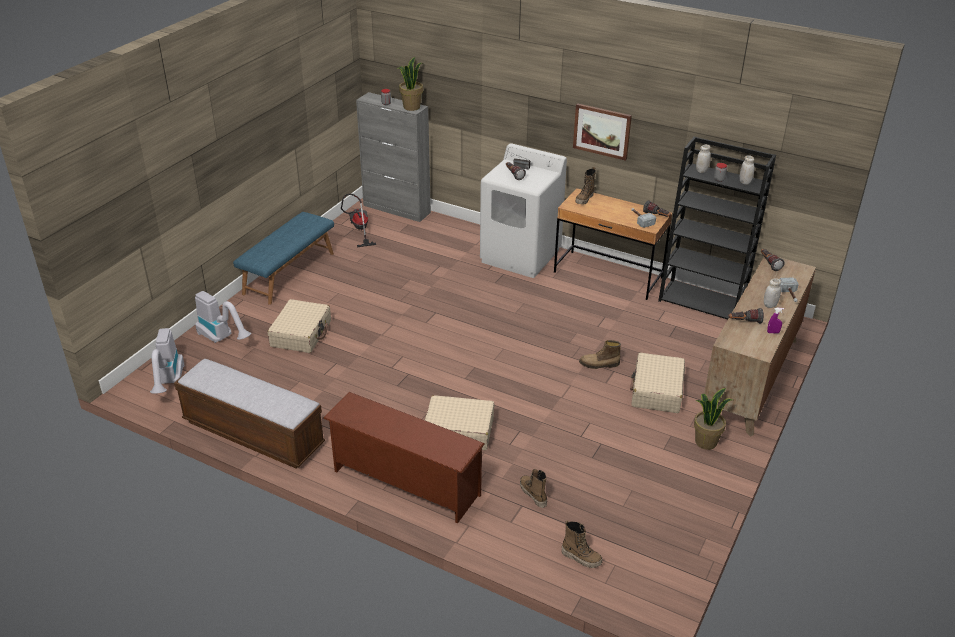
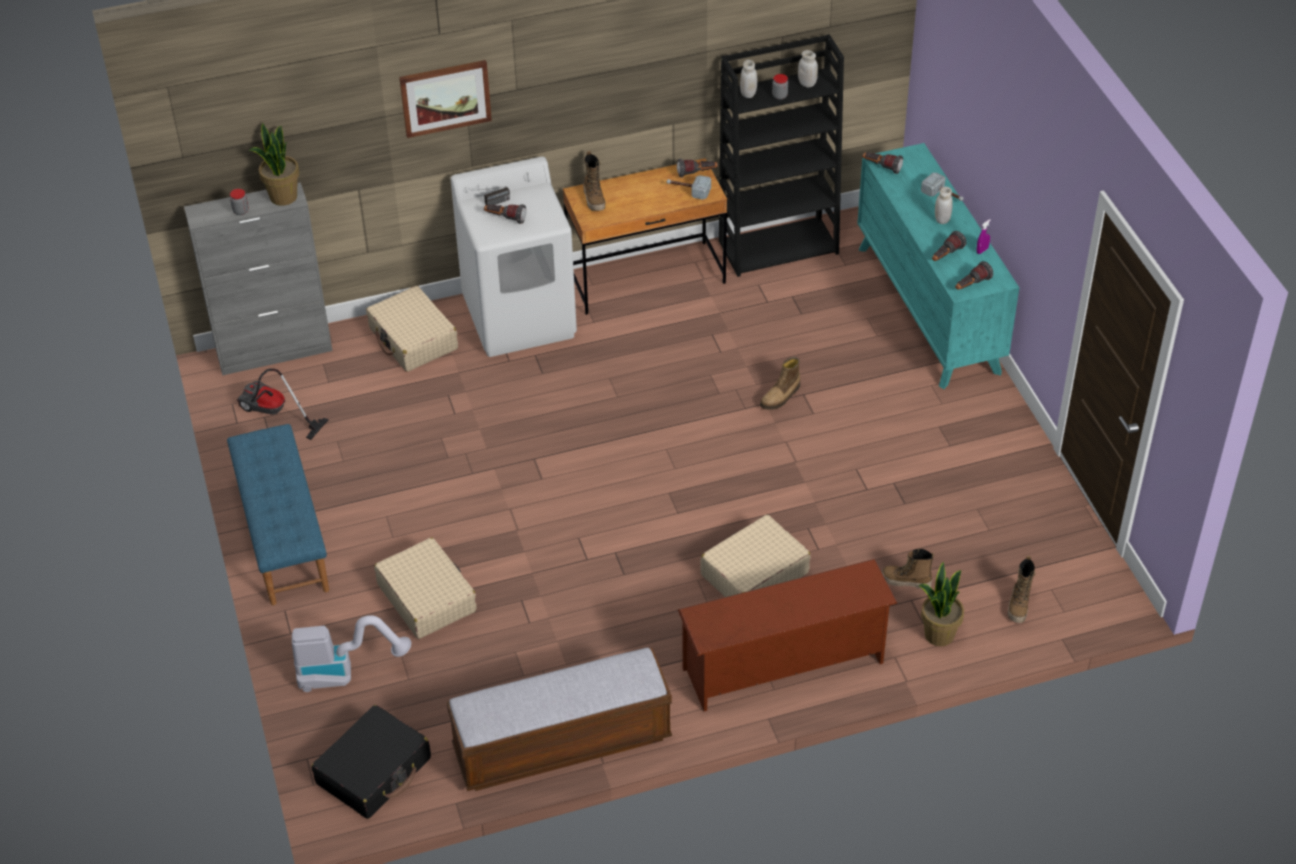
camera: 45 degrees left, 10 degrees up
vacuum cleaner [150,328,184,394] -> black suitcase [311,705,431,819]
boot [561,520,602,568] -> boot turned 120 degrees clockwise [1008,556,1036,623]
picture [573,103,632,161] -> picture moved to [399,60,492,138]
beige suitcase [630,353,685,413] -> beige suitcase moved to [366,286,458,372]
potted plant [694,388,733,450] -> potted plant moved to [918,562,964,646]
brown dresser [704,257,816,437] -> turquoise dresser [857,143,1019,389]
none -> flashlight [955,261,993,290]

